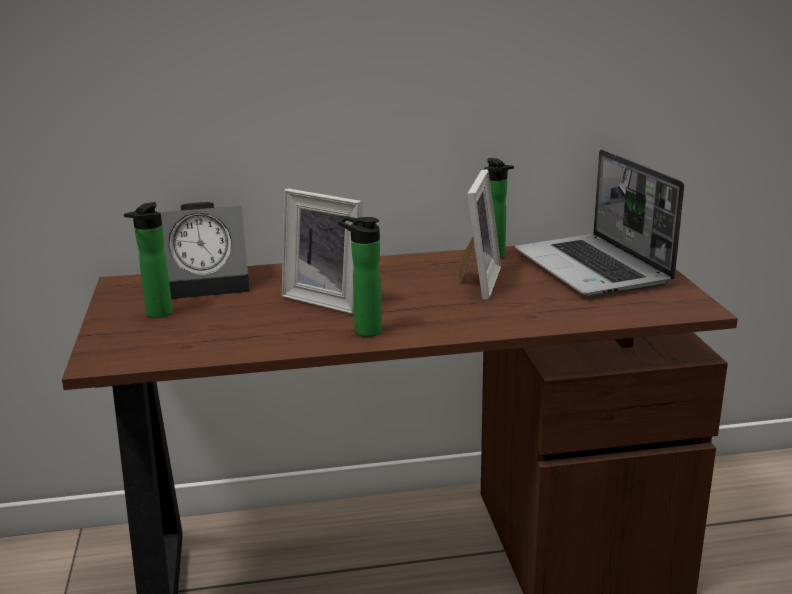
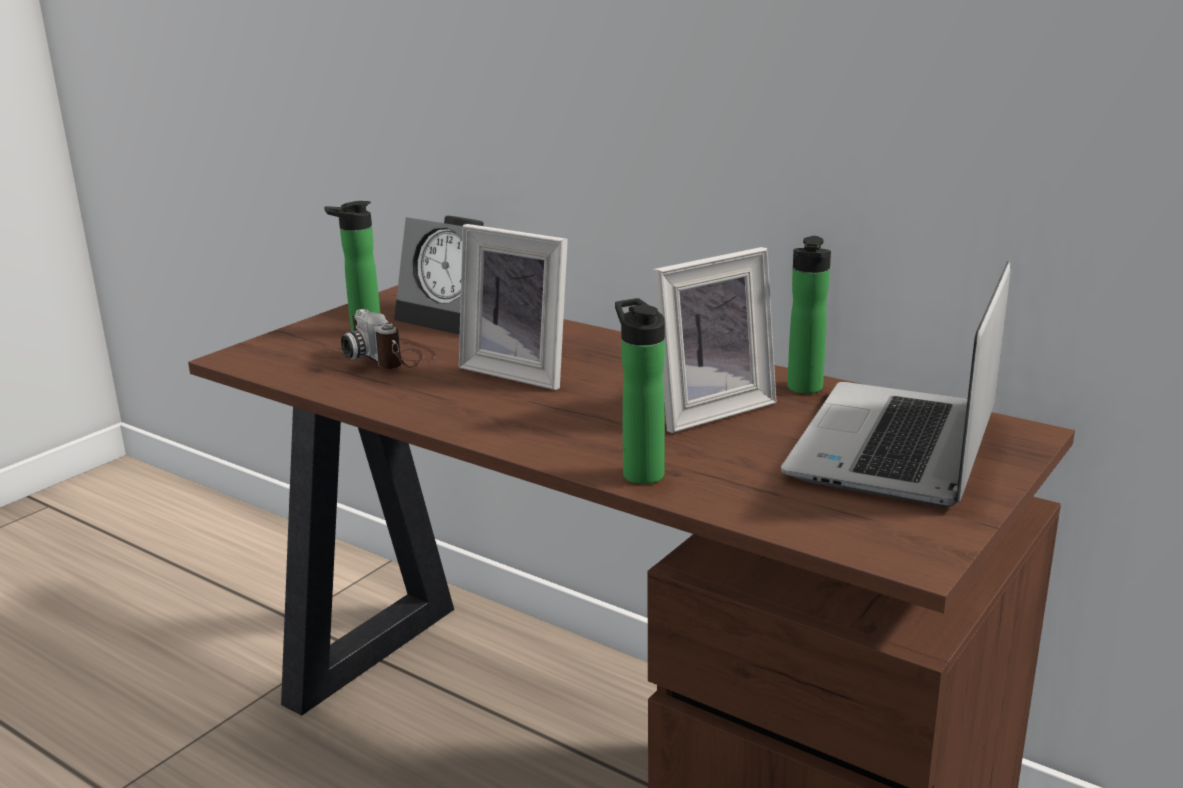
camera: 45 degrees right, 0 degrees up
picture frame [282,189,363,314] -> picture frame turned 45 degrees counterclockwise [459,224,568,390]
bottle [338,216,382,337] -> bottle moved to [615,298,665,484]
none -> camera [341,309,436,369]

